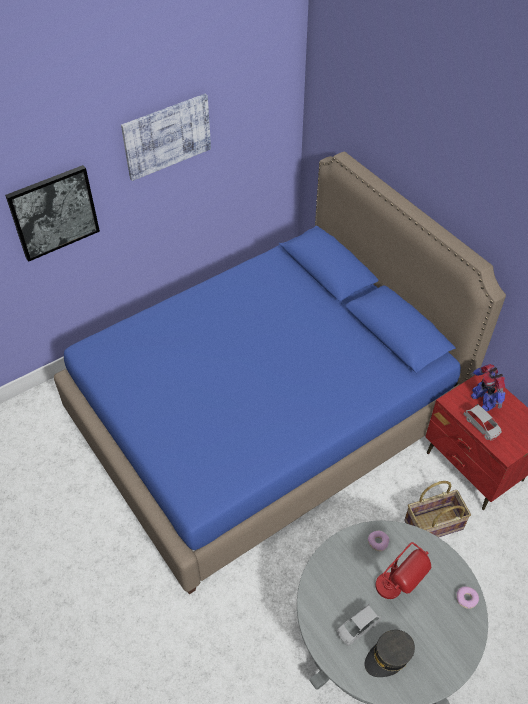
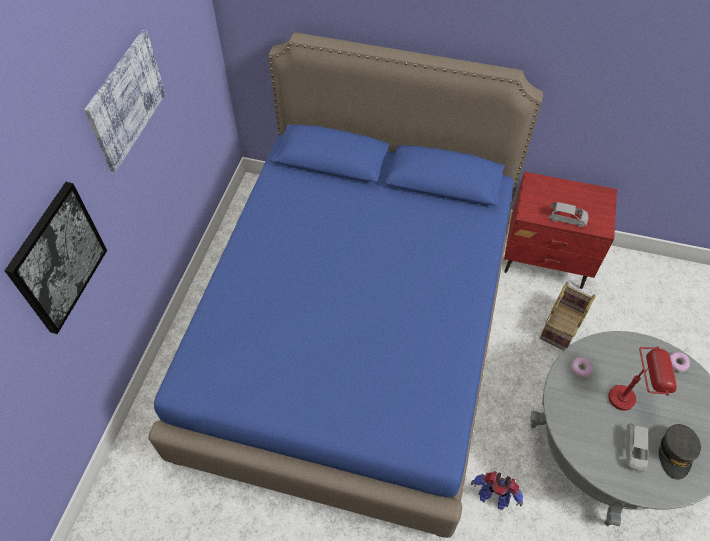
camera: 40 degrees left, 5 degrees up
toy robot [470,364,505,411] -> toy robot moved to [471,471,523,510]

